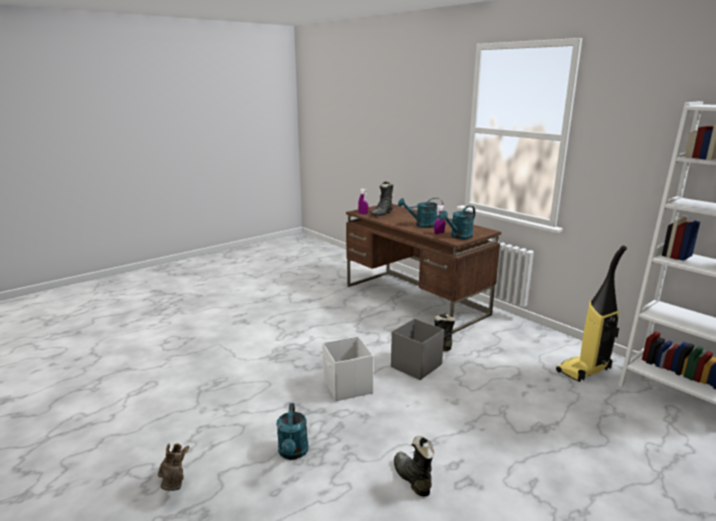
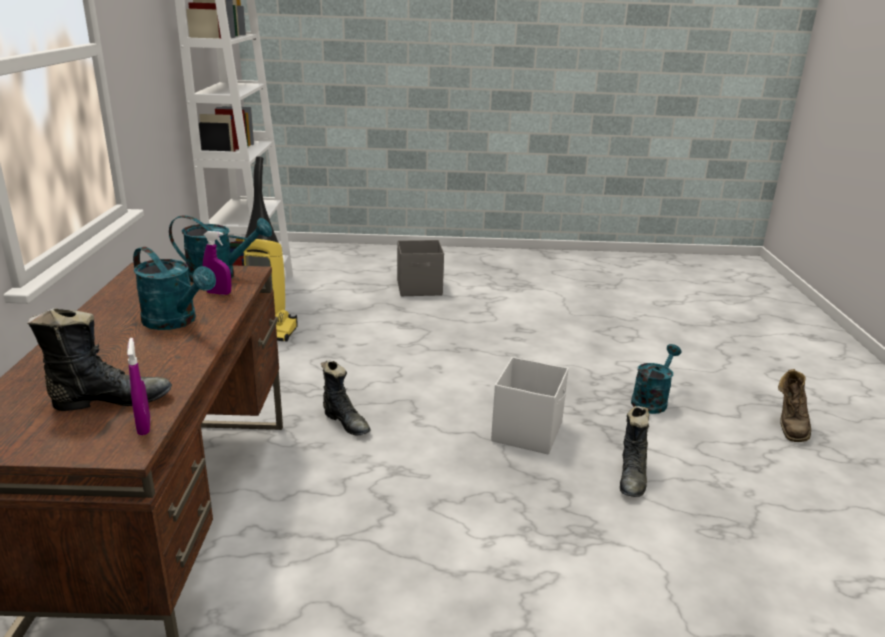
camera: 140 degrees left, 5 degrees up
grey storage box [391,319,444,380] -> grey storage box moved to [397,240,444,296]
black boot [394,436,434,497] -> black boot moved to [620,406,649,497]

